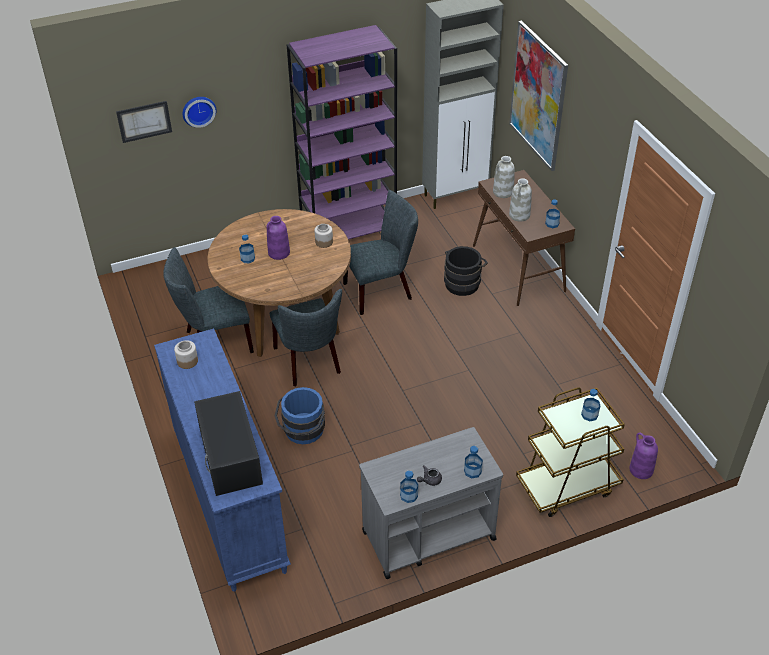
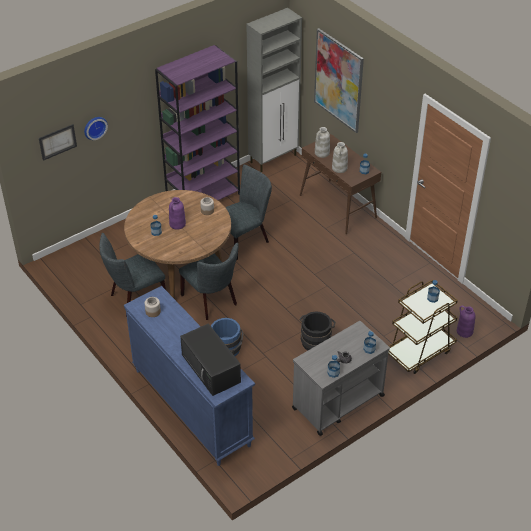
camera: 15 degrees left, 0 degrees up
black bucket [444,246,488,296] -> black bucket moved to [299,312,336,351]

